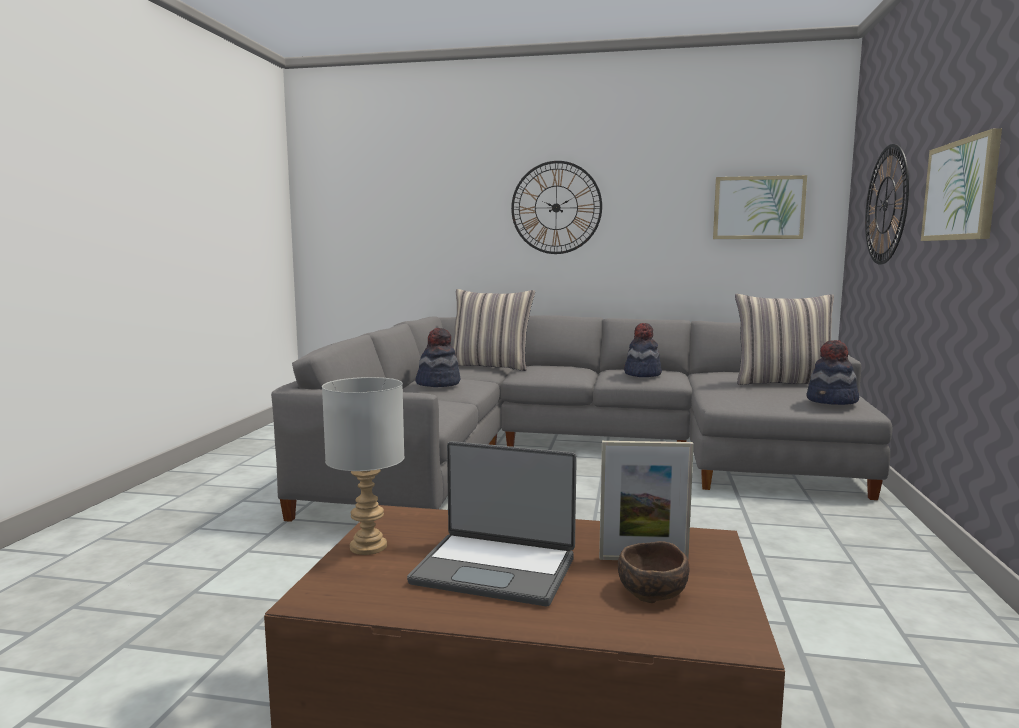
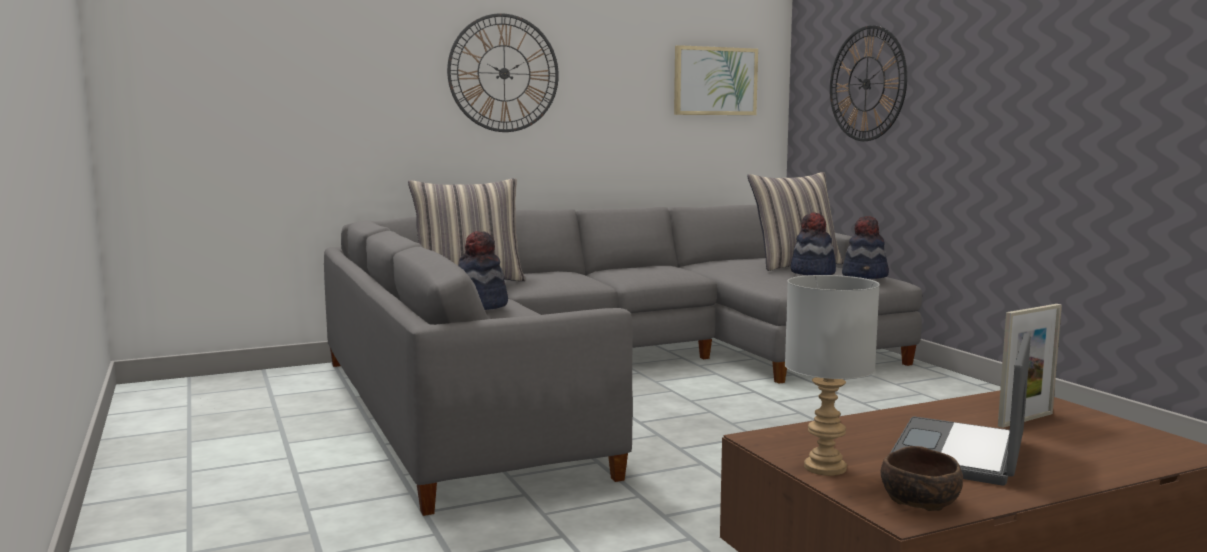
camera: 35 degrees left, 0 degrees up
laptop [407,441,577,606] -> laptop turned 135 degrees clockwise [890,333,1031,485]
brown bowl [618,541,690,603] -> brown bowl moved to [881,446,963,511]
hat [624,323,662,377] -> hat moved to [791,212,836,275]
picture [921,128,1002,241] -> none

